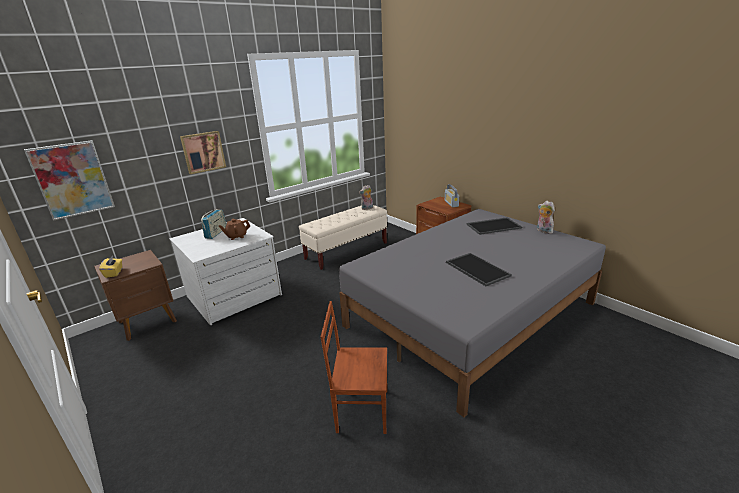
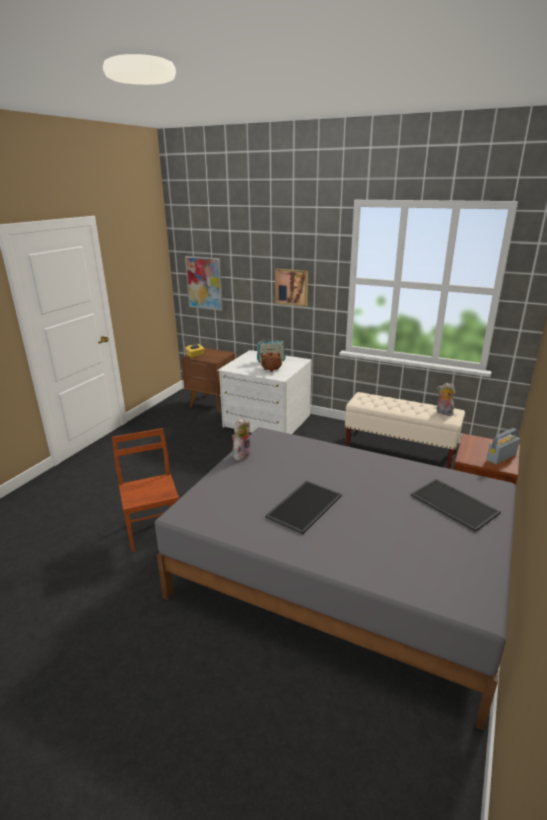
camera: 65 degrees right, 0 degrees up
plush toy [537,201,555,234] -> plush toy moved to [232,417,251,461]

